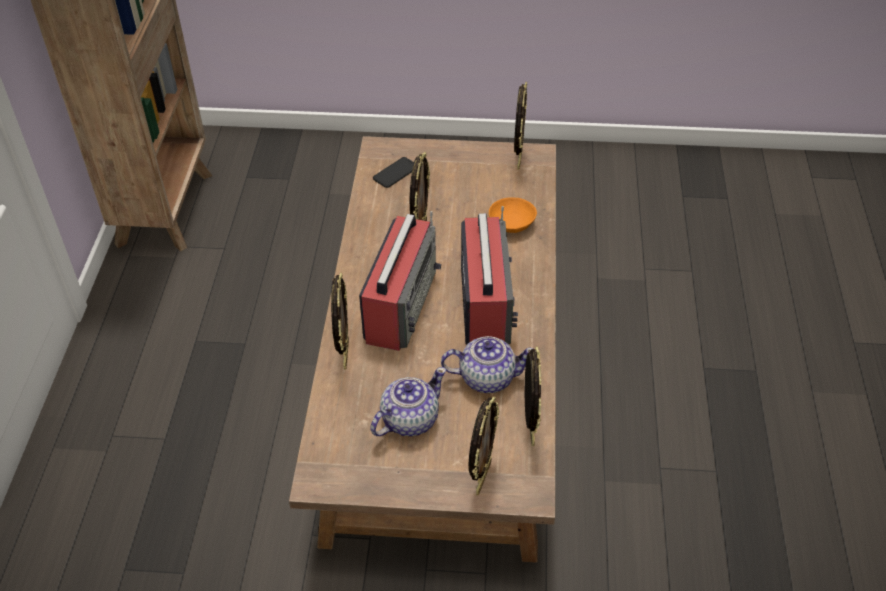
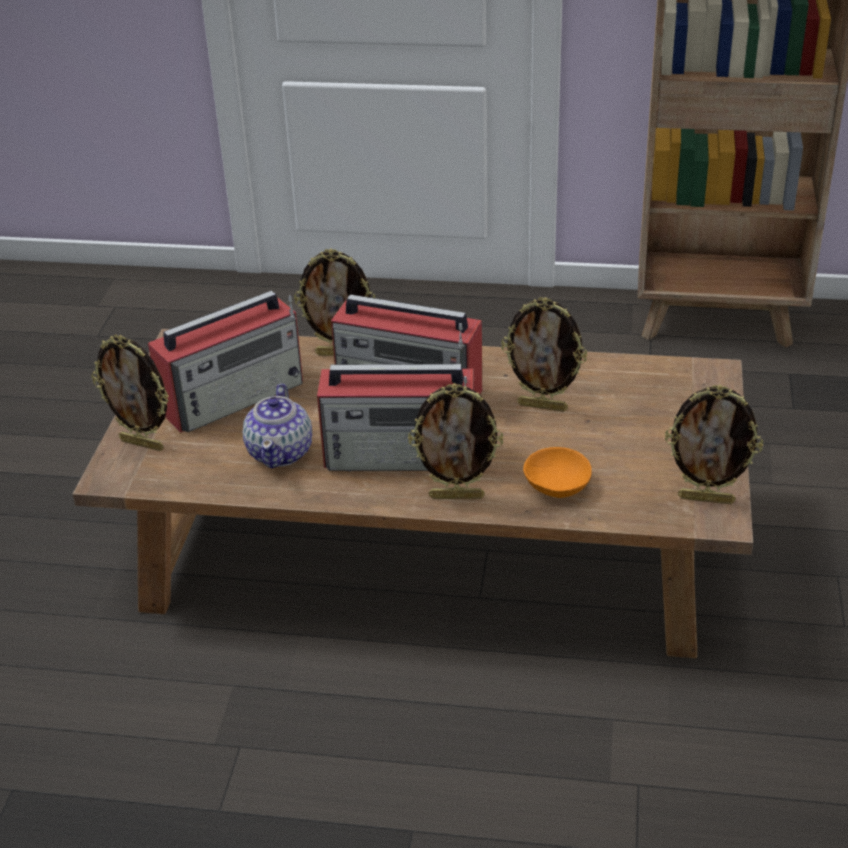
camera: 95 degrees right, 10 degrees down
teapot [371,367,446,436] -> radio [148,291,303,433]
phone [373,157,414,188] -> none
picture frame [525,347,542,446] -> picture frame moved to [408,383,504,499]

